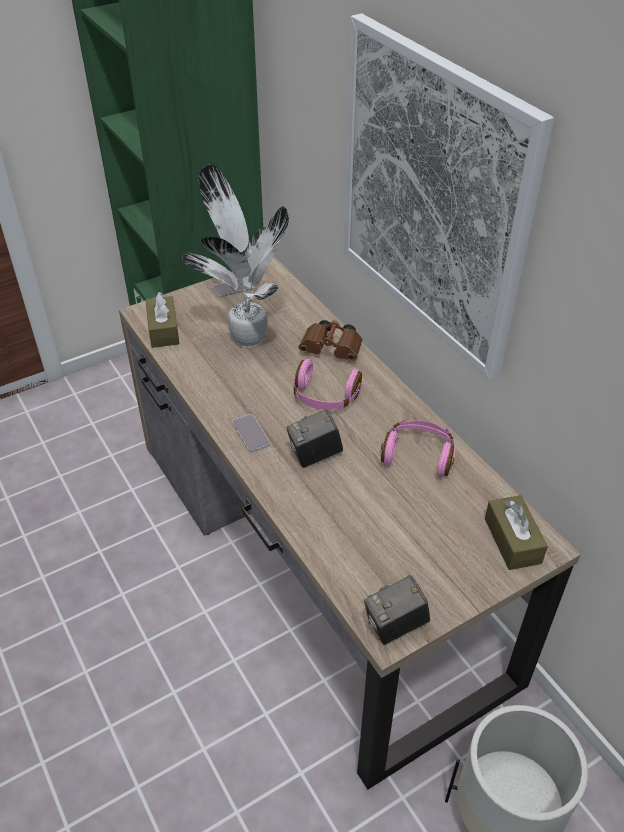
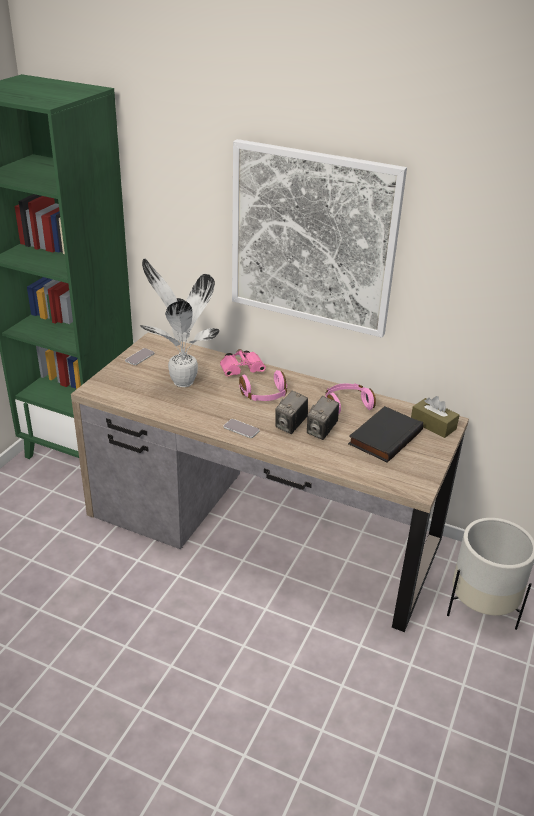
camera: 35 degrees left, 10 degrees down
brown tissue box [146,292,179,348] -> none
brown binoculars [298,320,362,361] -> pink binoculars [220,349,266,377]
camera [364,575,430,645] -> camera moved to [307,396,339,440]
none -> black book [348,406,423,463]

